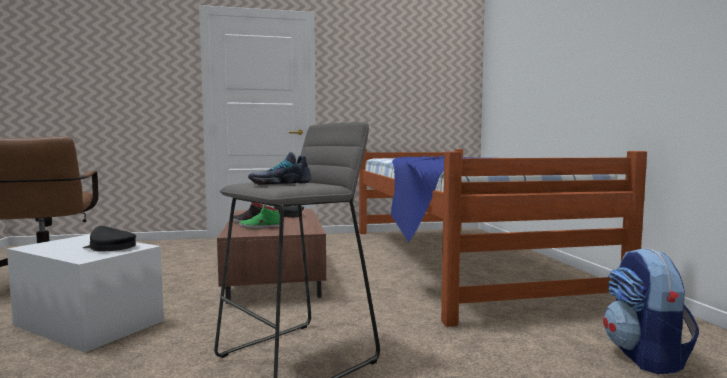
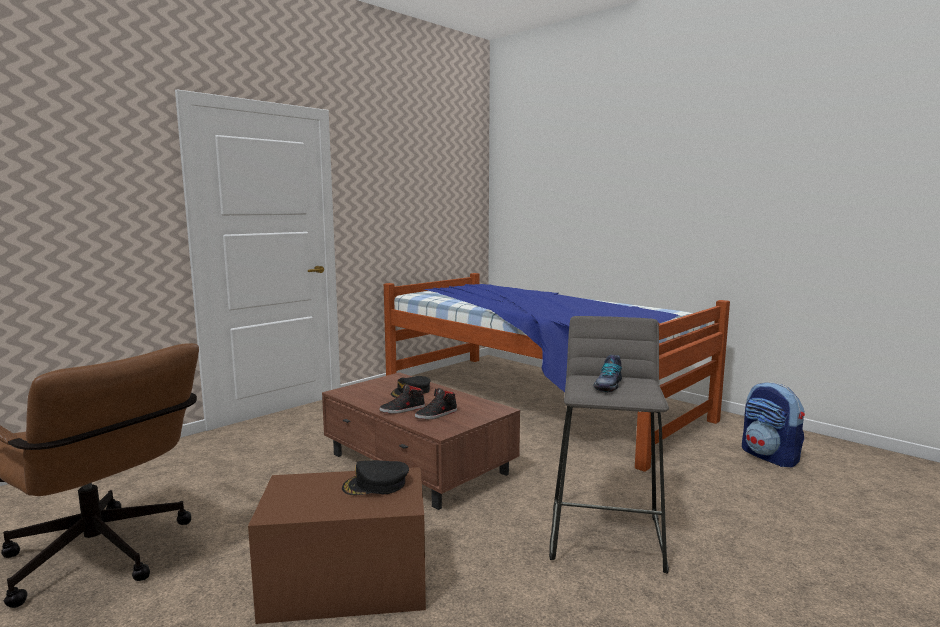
camera: 35 degrees left, 5 degrees up
white storage box [7,235,164,353] -> brown storage box [248,467,426,624]
green shoe [239,205,280,229] -> black shoe [415,388,457,420]

